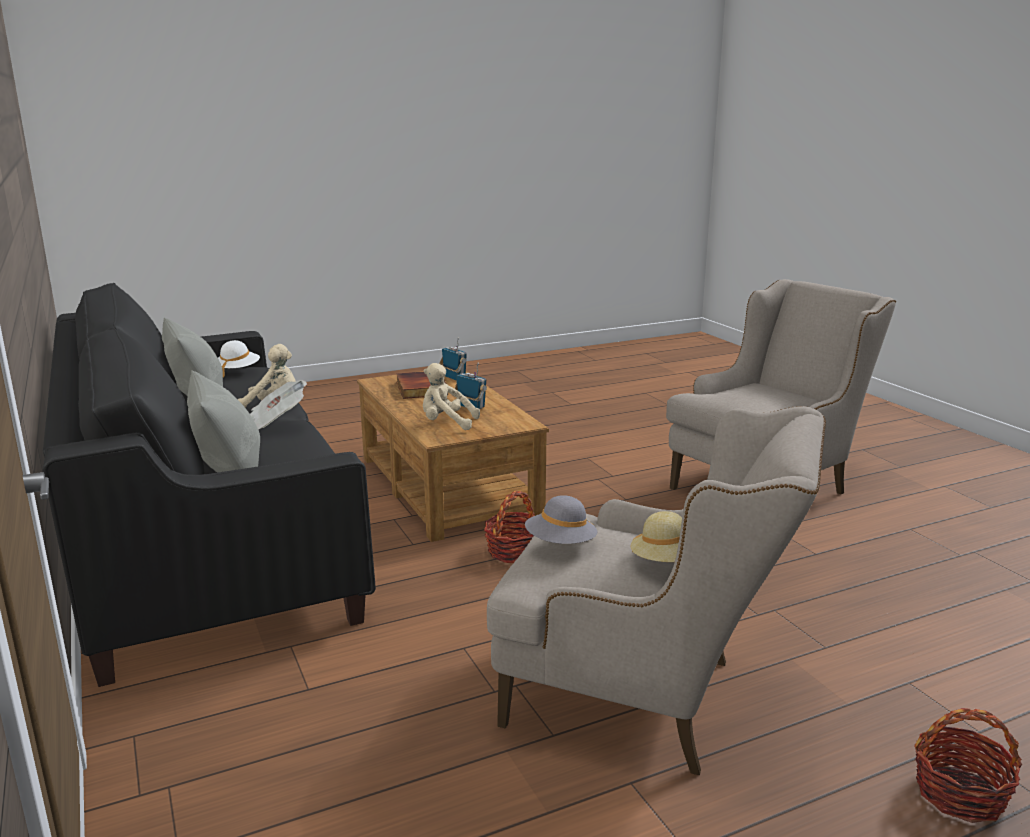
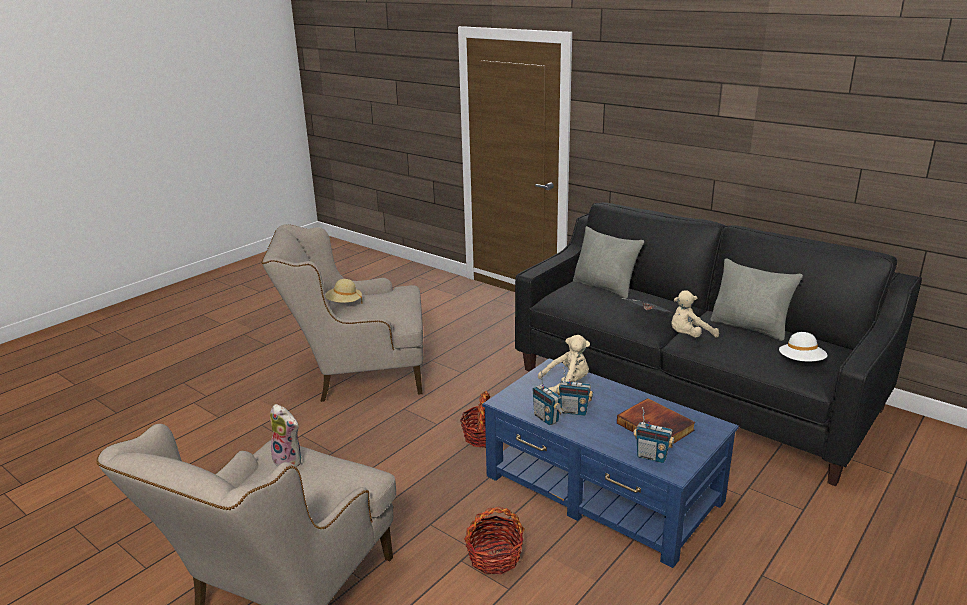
camera: 155 degrees right, 5 degrees up
brown coffee table [357,371,549,542] -> blue coffee table [482,358,739,568]
grey hat [525,495,597,544] -> none
basket [914,708,1023,823] -> basket moved to [464,507,525,574]
none -> plush toy [270,404,301,467]
none -> radio [533,370,564,425]

